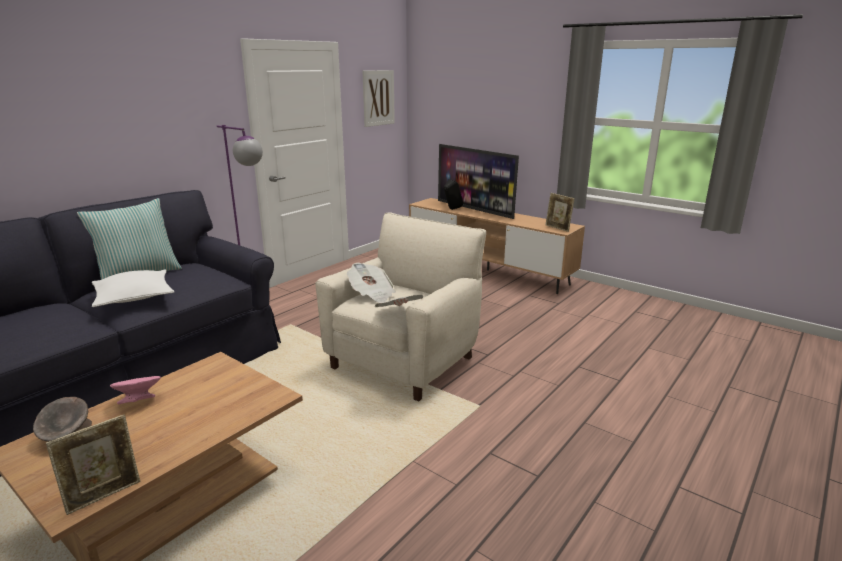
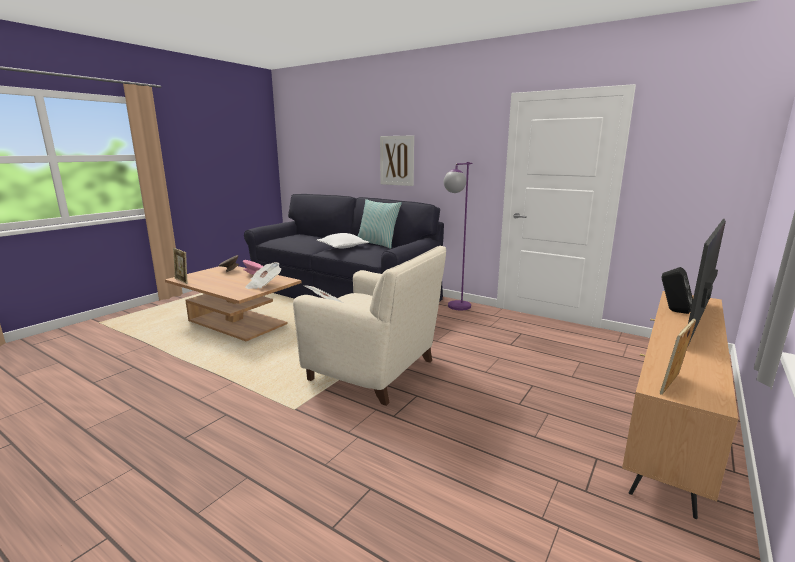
camera: 85 degrees right, 5 degrees down
newspaper [347,263,396,303] -> newspaper moved to [245,262,281,289]
picture [362,70,395,127] -> picture moved to [380,135,414,186]

